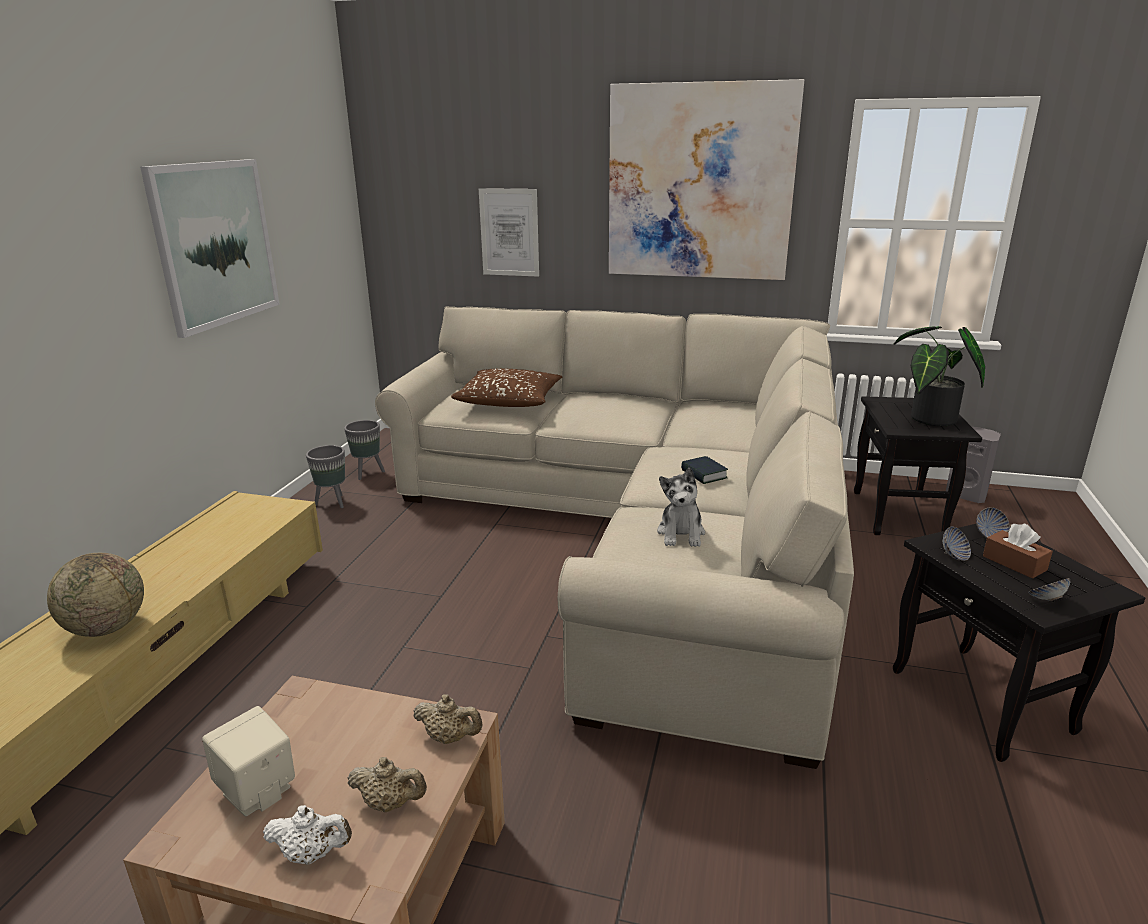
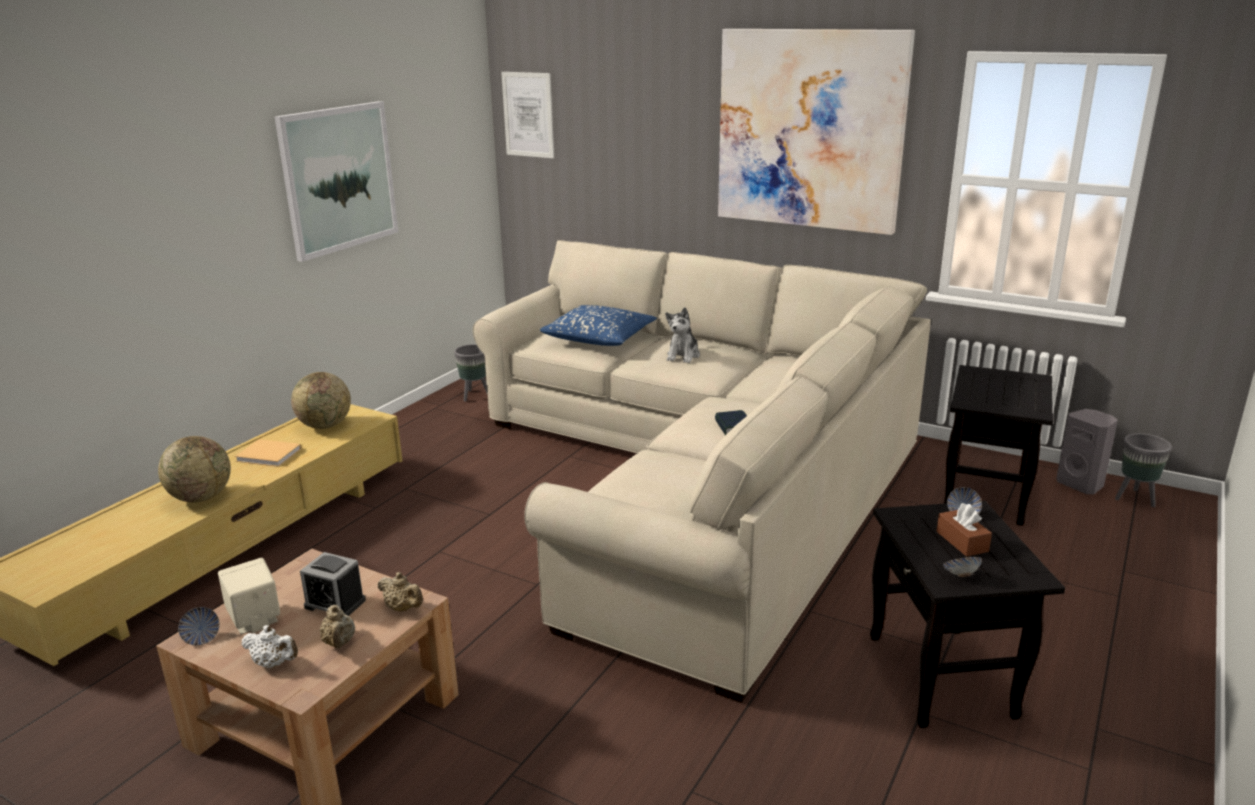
camera: 15 degrees right, 0 degrees up
grey planter [306,445,345,508] -> grey planter moved to [1115,433,1172,507]
beige teapot [347,757,427,812] -> beige teapot turned 45 degrees clockwise [319,605,355,649]
brown pillow [451,368,562,407] -> blue pillow [540,305,657,346]
picture [479,188,539,277] -> picture moved to [501,72,554,158]
plush toy [657,468,705,547] -> plush toy moved to [665,307,700,363]
potted plant [893,326,985,426] -> none
bowl [943,527,971,561] -> bowl moved to [178,607,220,645]
none -> beige book [235,439,301,467]
none -> globe [291,372,351,429]
none -> alarm clock [300,552,366,616]

